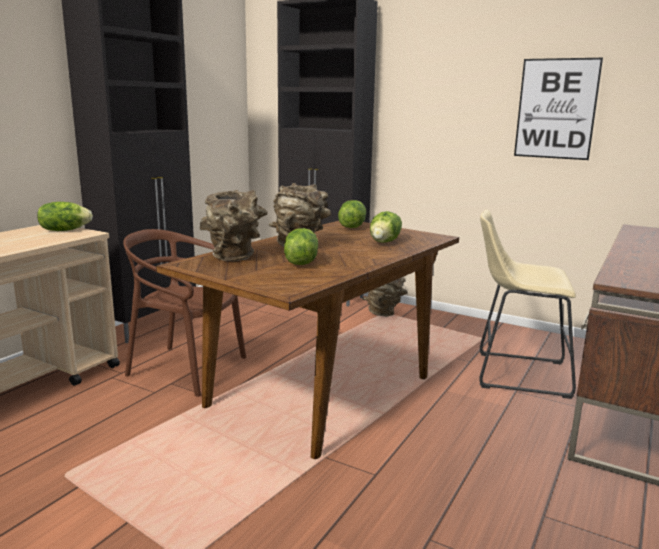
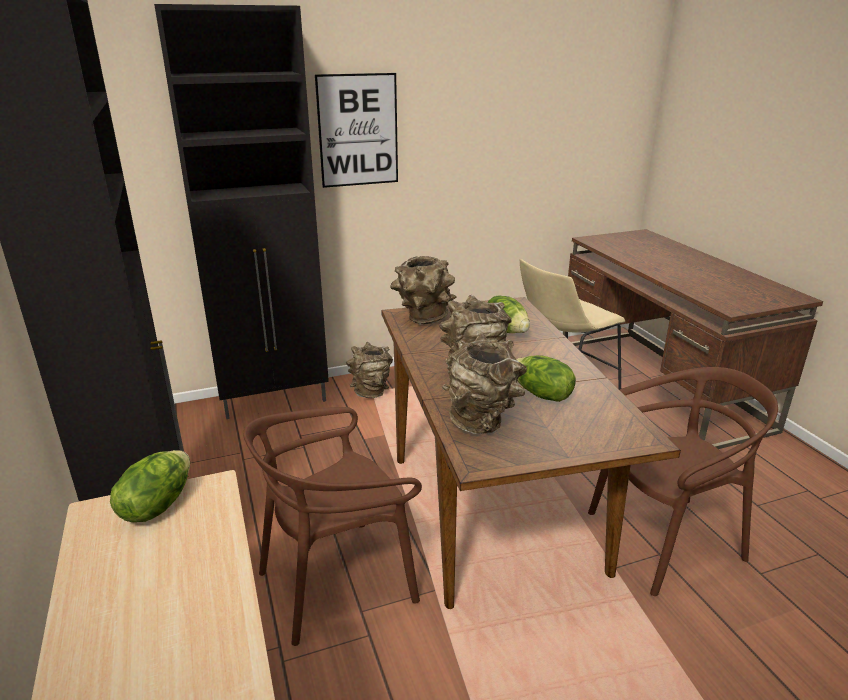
camera: 50 degrees left, 10 degrees up
lettuce [338,200,366,228] -> brown vase [390,256,456,325]
picture [514,58,603,160] -> picture moved to [315,73,398,188]
none -> brown chair [588,367,778,596]

